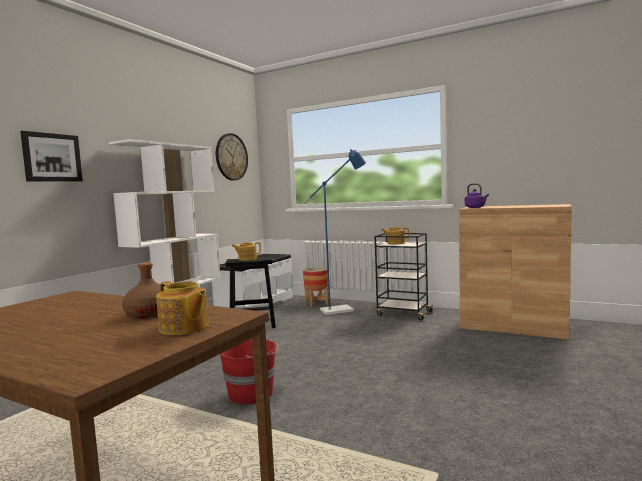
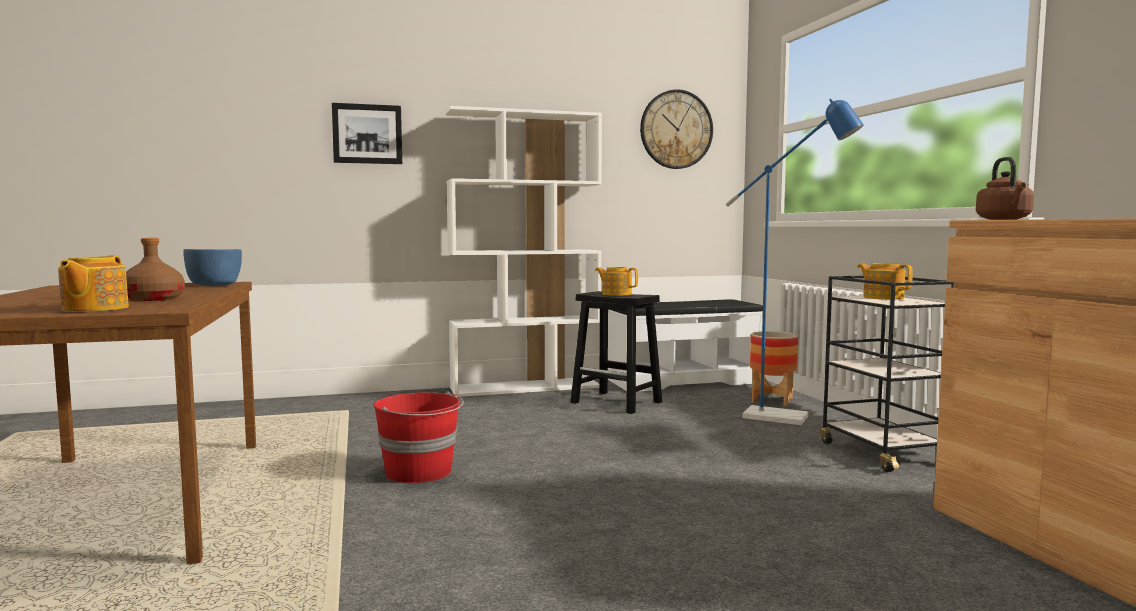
camera: 45 degrees right, 0 degrees up
purple kettle [465,183,489,208] -> brown kettle [976,157,1034,220]
none -> blue bowl [183,249,242,286]

